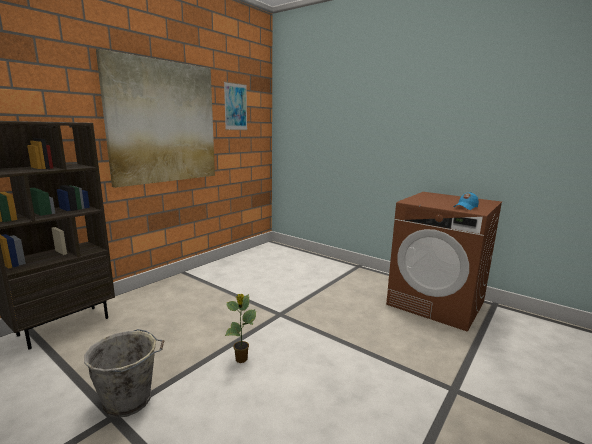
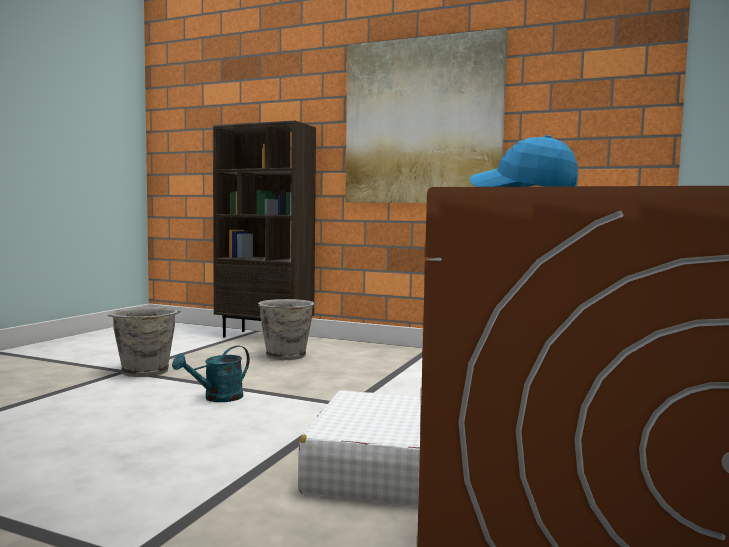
camera: 75 degrees right, 10 degrees down
picture [224,81,247,130] -> none
potted plant [225,294,256,363] -> turquoise watering can [172,346,250,402]
none -> grey bucket [258,299,317,360]
none -> white suitcase [298,390,421,507]

